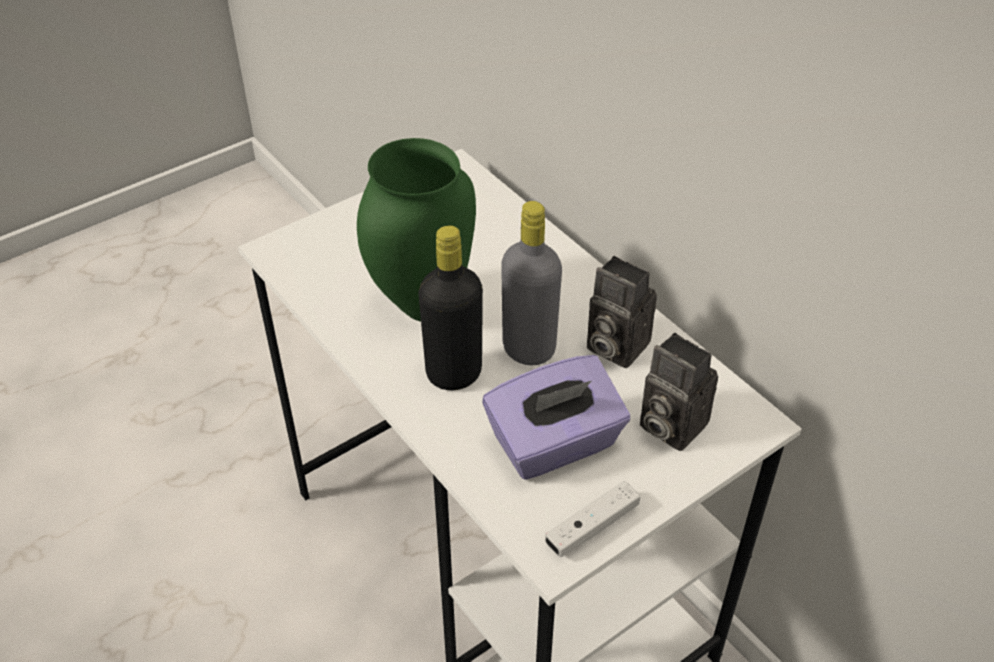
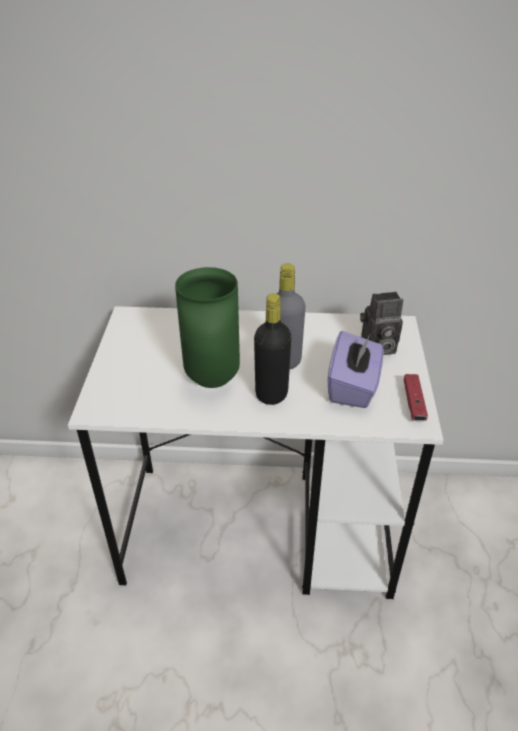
camera: 50 degrees left, 5 degrees down
white game controller [545,481,640,557] -> red game controller [404,374,428,421]
camera [587,256,657,368] -> none

